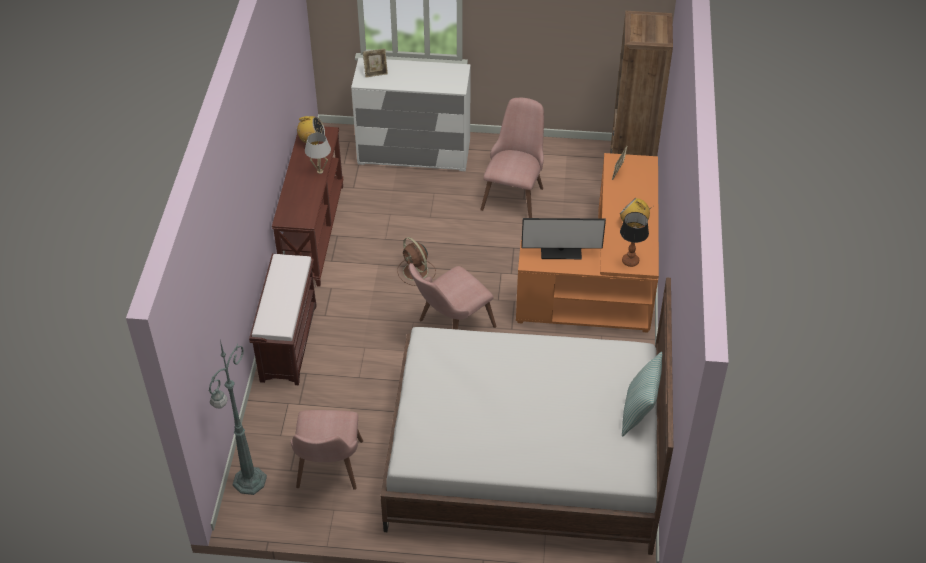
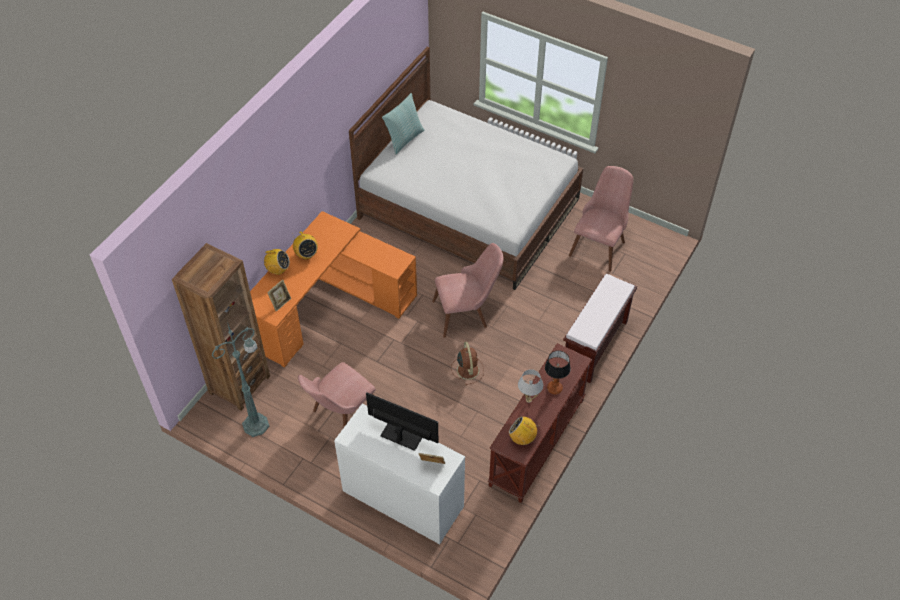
camera: 155 degrees left, 5 degrees up
green floor lamp [209,340,267,495] -> green floor lamp moved to [212,322,270,437]
monitor [521,218,606,259] -> monitor moved to [366,393,438,451]
table lamp [620,212,649,267] -> table lamp moved to [545,351,571,394]
none -> radio [264,249,290,275]

